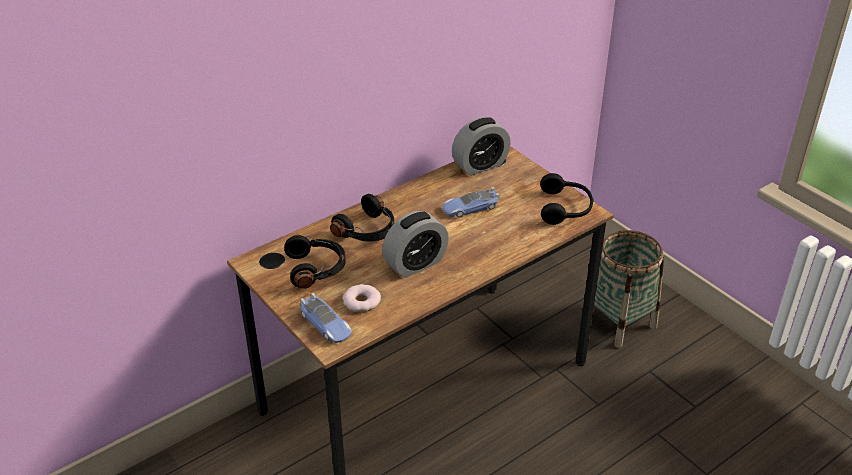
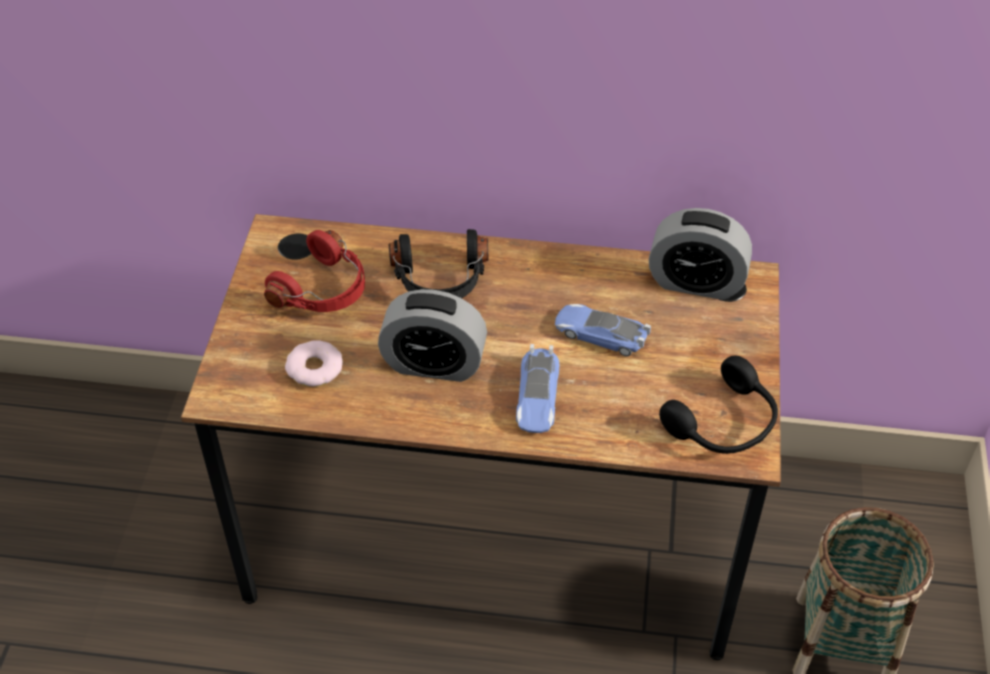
camera: 45 degrees right, 10 degrees up
black headphones [284,235,346,289] -> red headphones [264,230,365,312]
toy car [300,293,352,343] -> toy car moved to [516,344,559,433]

